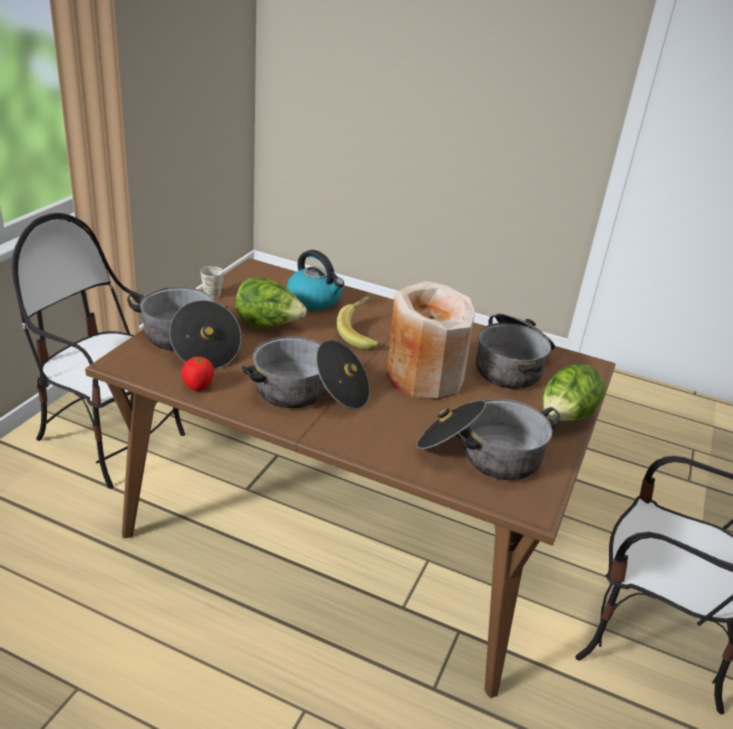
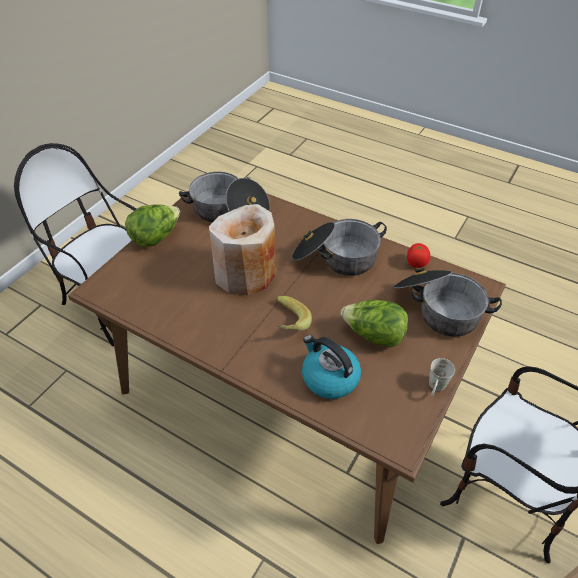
camera: 170 degrees left, 15 degrees up
cooking pot [476,314,555,389] -> none

